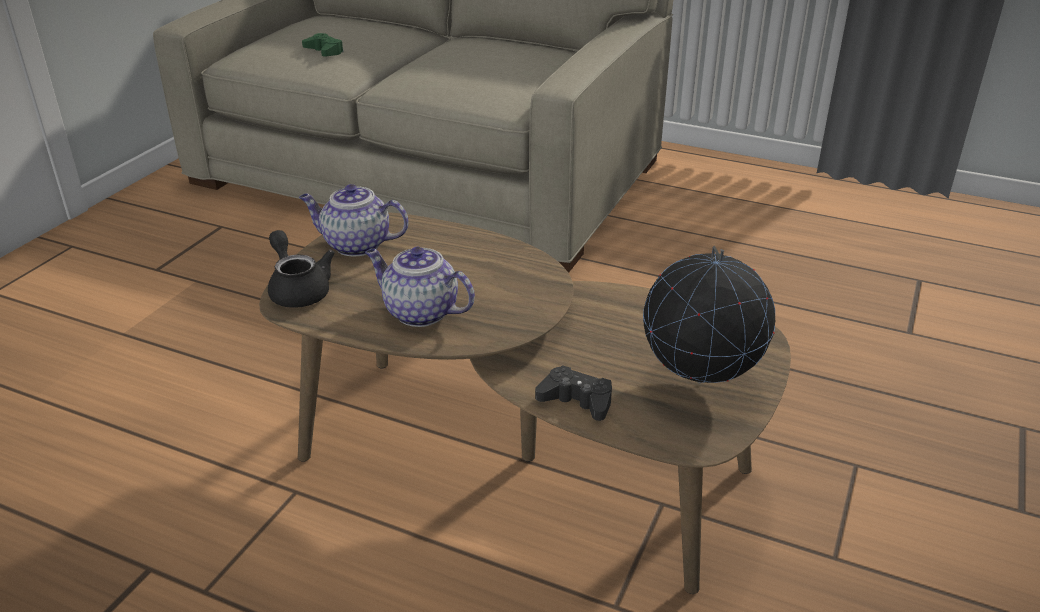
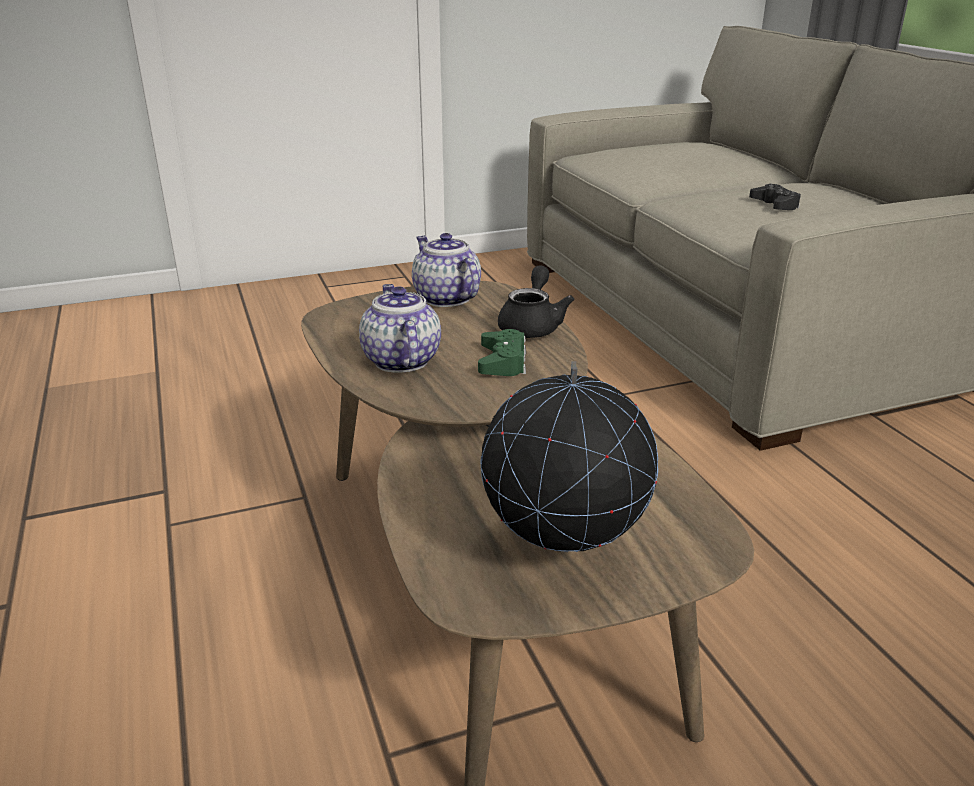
camera: 45 degrees right, 5 degrees down
black teapot [268,230,335,308] -> black teapot moved to [498,265,574,338]
green game controller [302,33,344,57] -> green game controller moved to [478,329,526,376]
black game controller [535,365,612,421] -> black game controller moved to [749,183,801,210]

